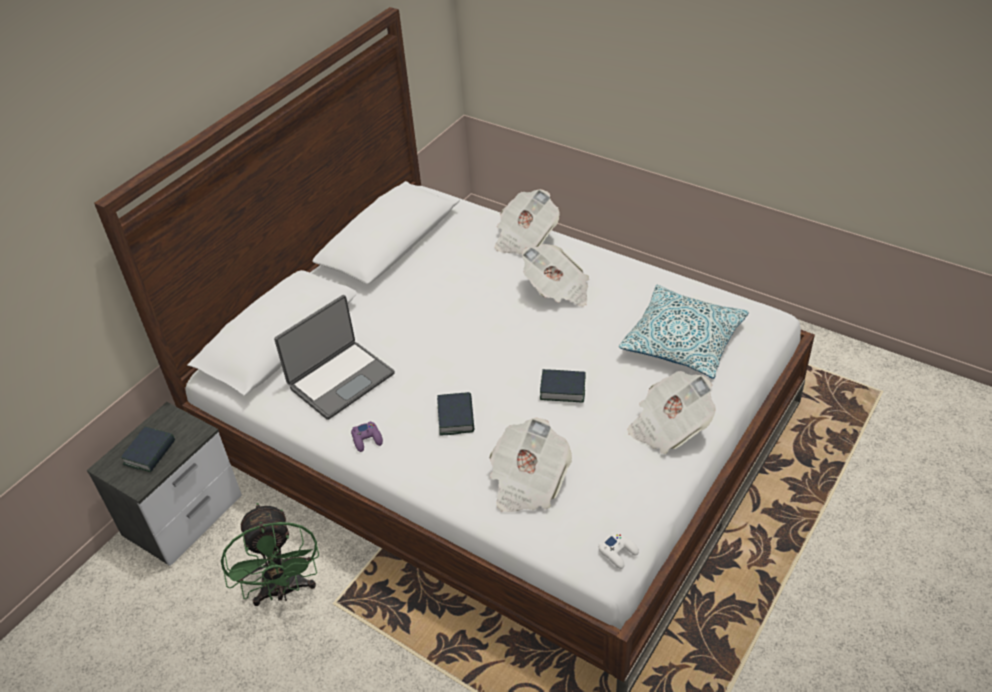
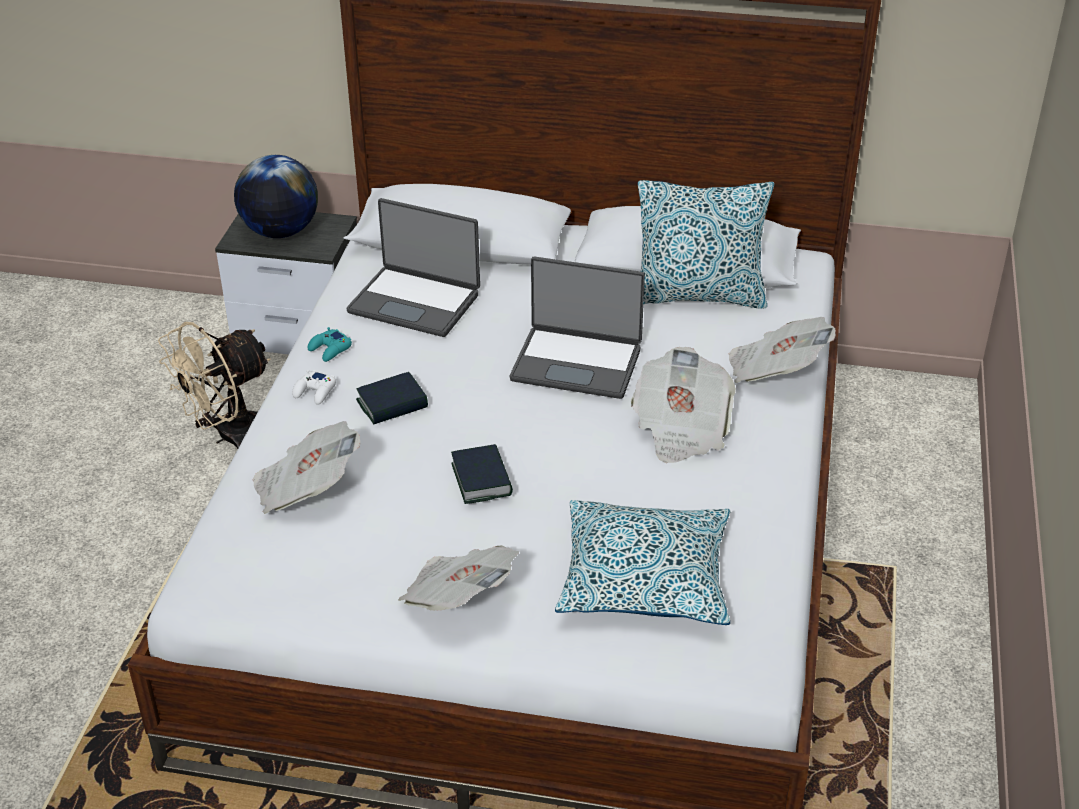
camera: 65 degrees right, 5 degrees down
book [121,427,175,473] -> globe [234,155,318,238]
green fan [221,503,319,606] -> beige fan [158,322,271,449]
purple game controller [351,421,383,452] -> turquoise game controller [308,327,352,362]
white game controller [599,532,639,569] -> white game controller moved to [292,370,336,405]
none -> laptop [510,256,645,399]
none -> pillow [638,180,774,309]

